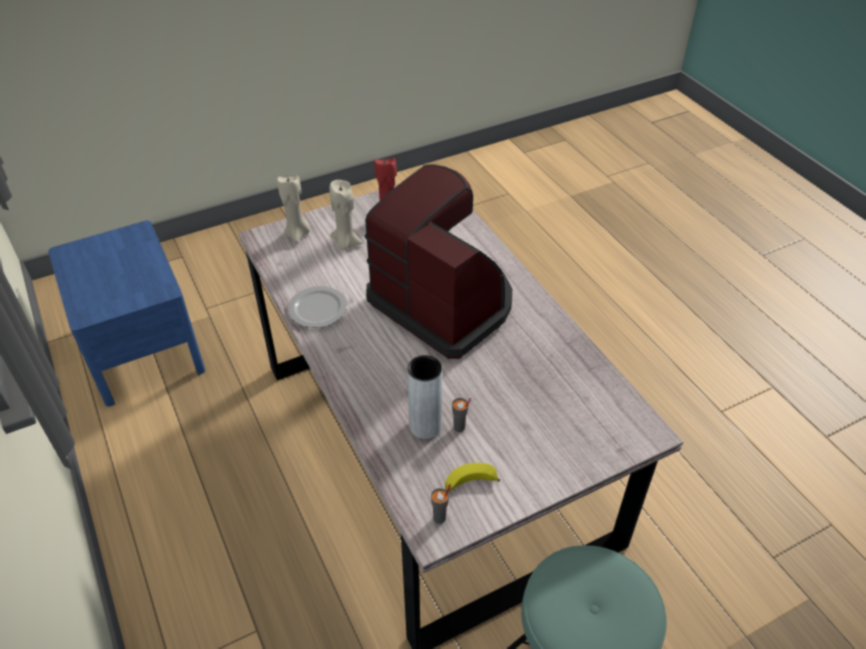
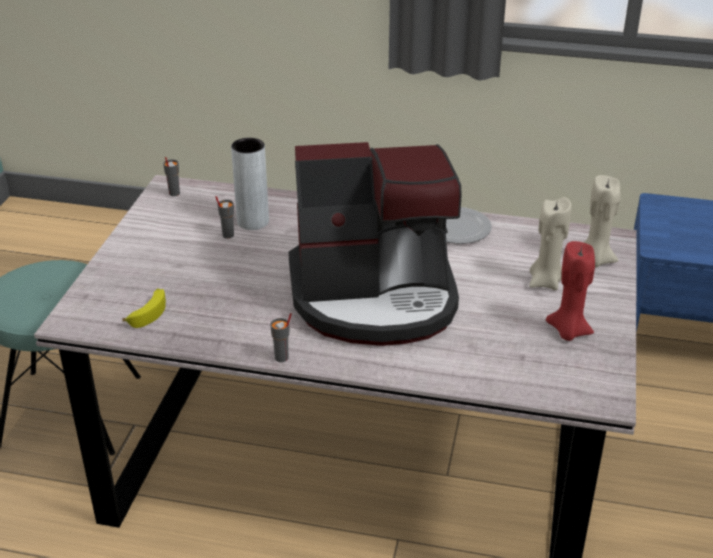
camera: 130 degrees right, 10 degrees down
banana [445,463,500,491] -> banana moved to [122,288,166,328]
none -> grey cup [270,313,292,362]

